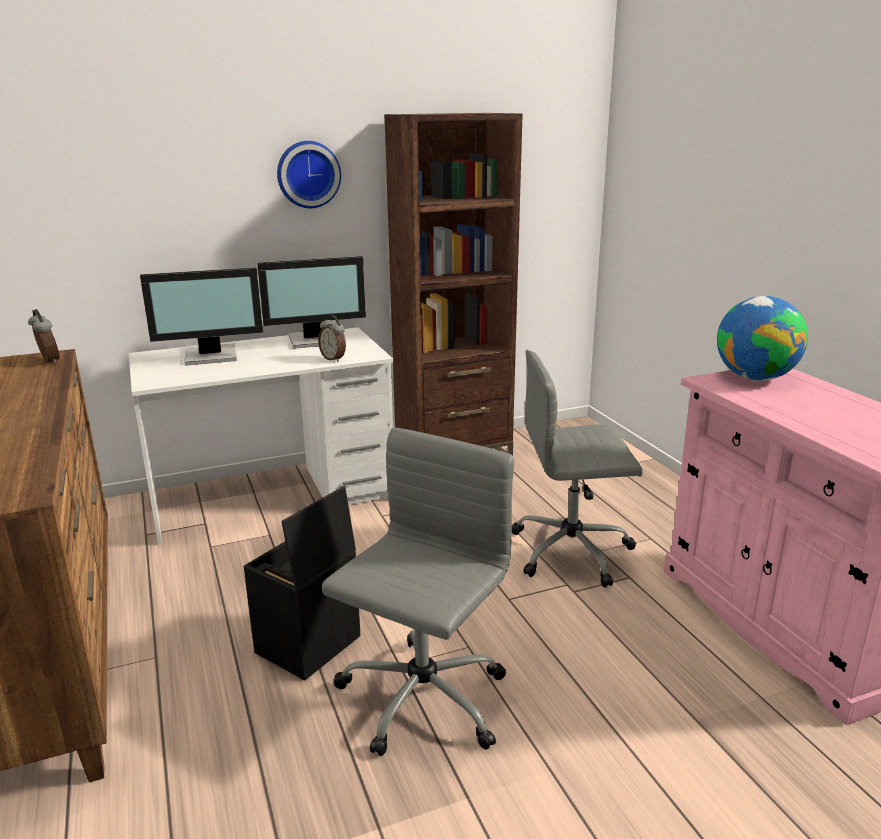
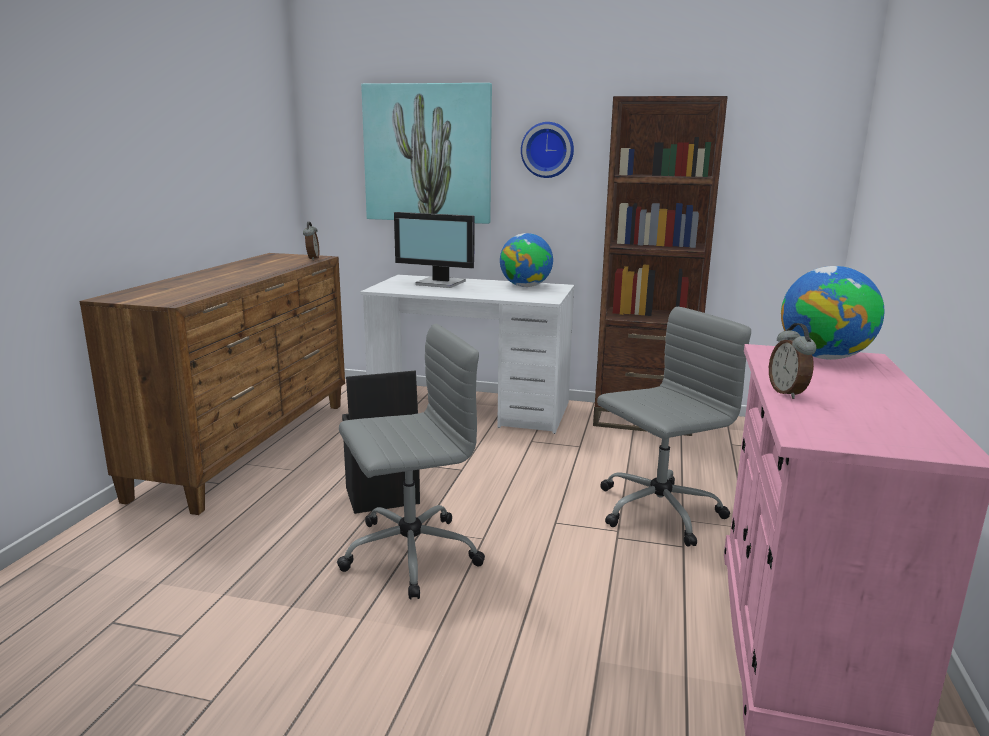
camera: 35 degrees right, 5 degrees down
monitor [257,256,366,349] -> globe [500,233,553,287]
alarm clock [318,315,346,362] -> alarm clock moved to [769,323,816,399]
grey office chair [512,350,643,588] -> grey office chair turned 120 degrees clockwise [597,307,751,547]
none -> picture [361,83,492,224]

